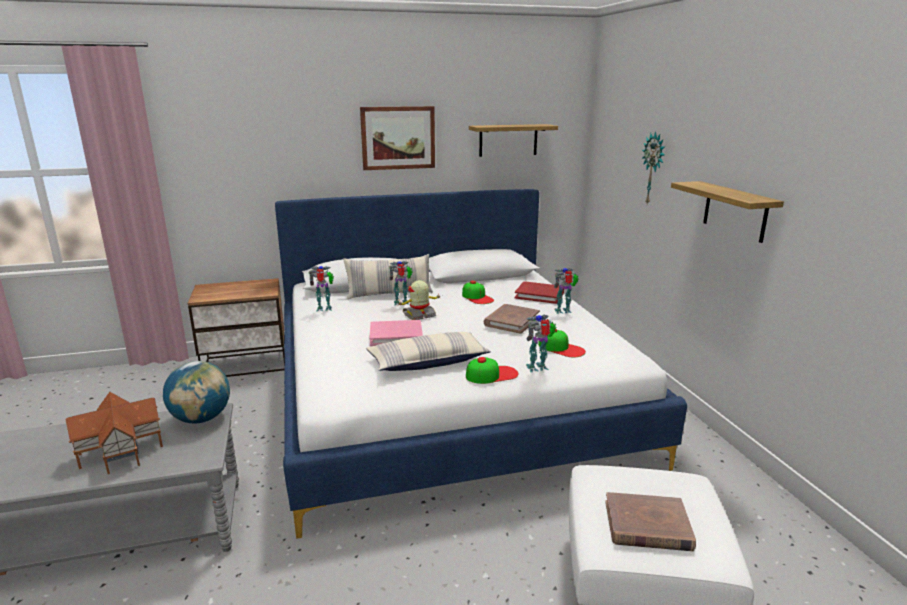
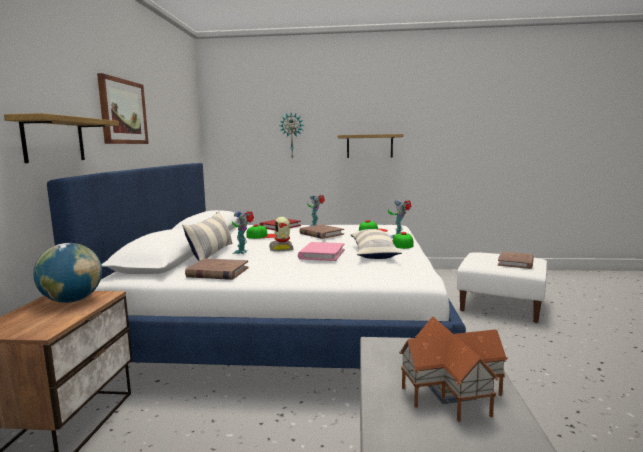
camera: 70 degrees left, 10 degrees down
globe [163,361,230,424] -> globe moved to [33,243,102,303]
toy robot [309,266,334,311] -> brown book [185,258,248,280]
shelf [469,124,558,157] -> shelf moved to [4,113,119,163]

